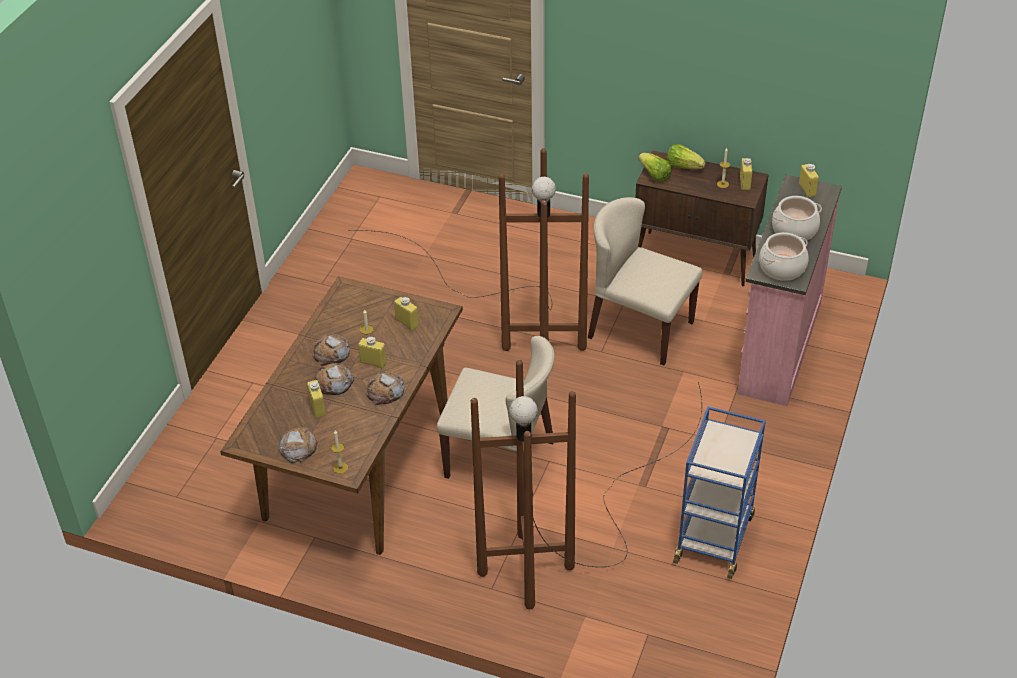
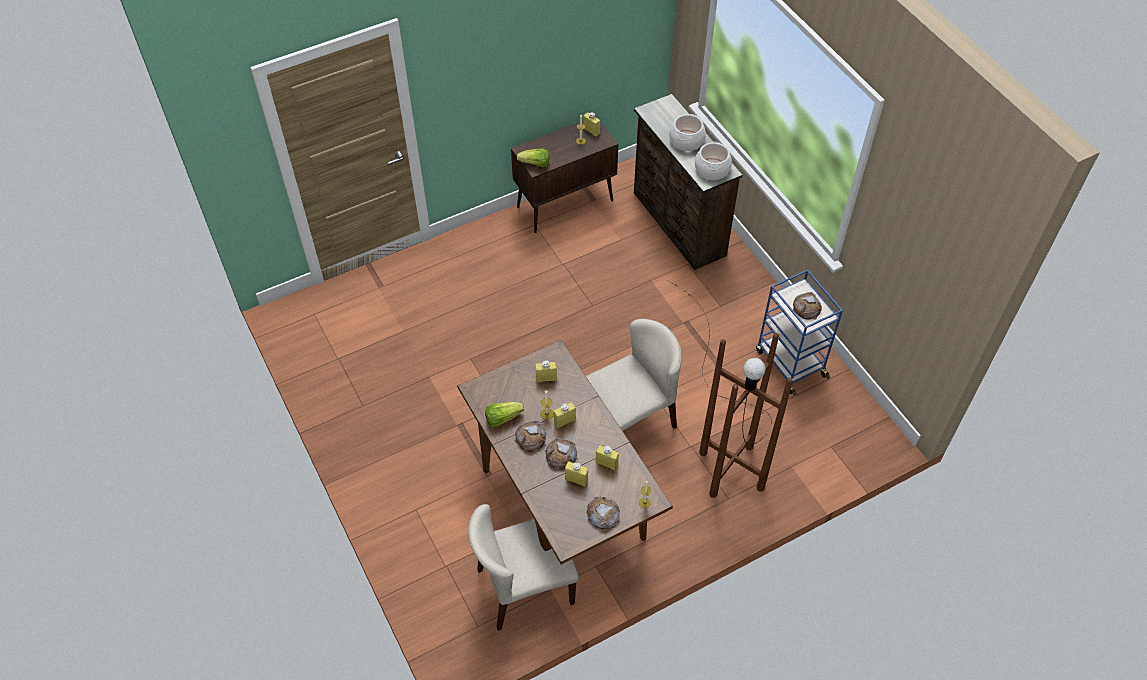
camera: 50 degrees left, 10 degrees up
brown floor lamp [348,148,589,351] -> none
bread [367,371,404,405] -> bread moved to [793,292,822,320]
beige chair [588,197,702,365] -> beige chair moved to [468,504,579,631]
lettuce [666,144,706,169] -> lettuce moved to [485,402,524,427]
pink dresser [737,175,842,406] -> brown dresser [634,94,742,270]
yellow bottle [799,164,819,198] -> yellow bottle moved to [596,445,619,471]

